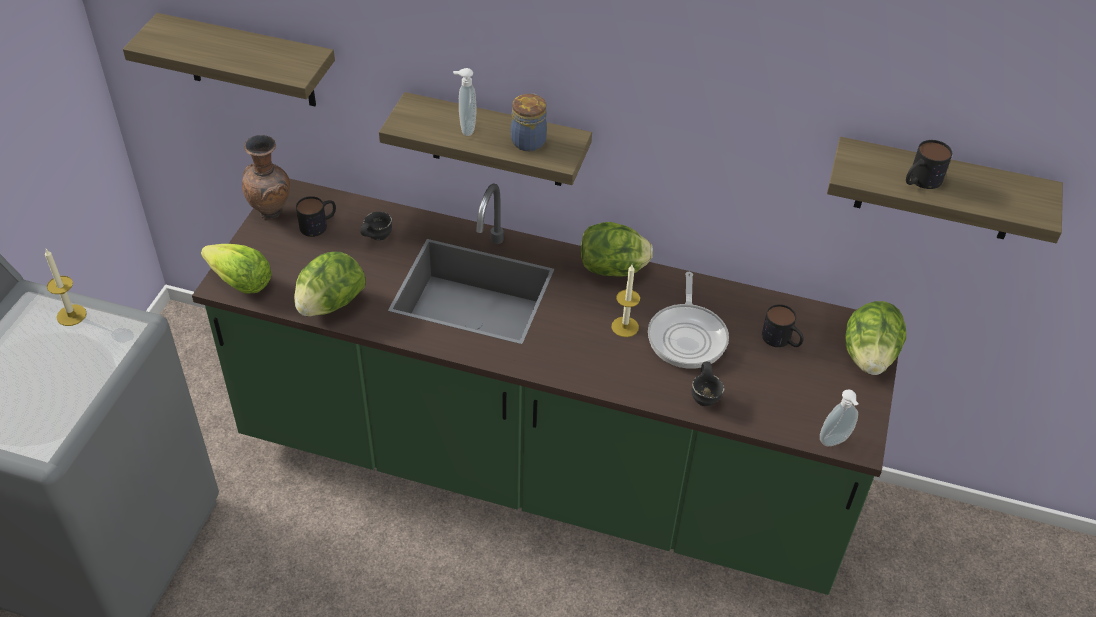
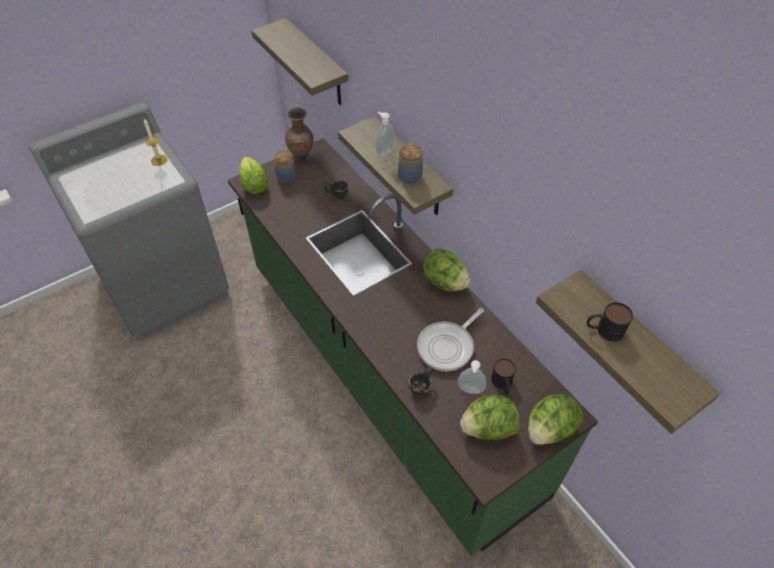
camera: 40 degrees right, 5 degrees up
lettuce [294,252,366,316] -> lettuce moved to [460,395,520,440]
mug [296,196,336,237] -> none
candle [612,265,640,337] -> none
soap dispenser [820,390,858,446] -> soap dispenser moved to [458,360,486,394]
none -> jar [274,151,296,183]

